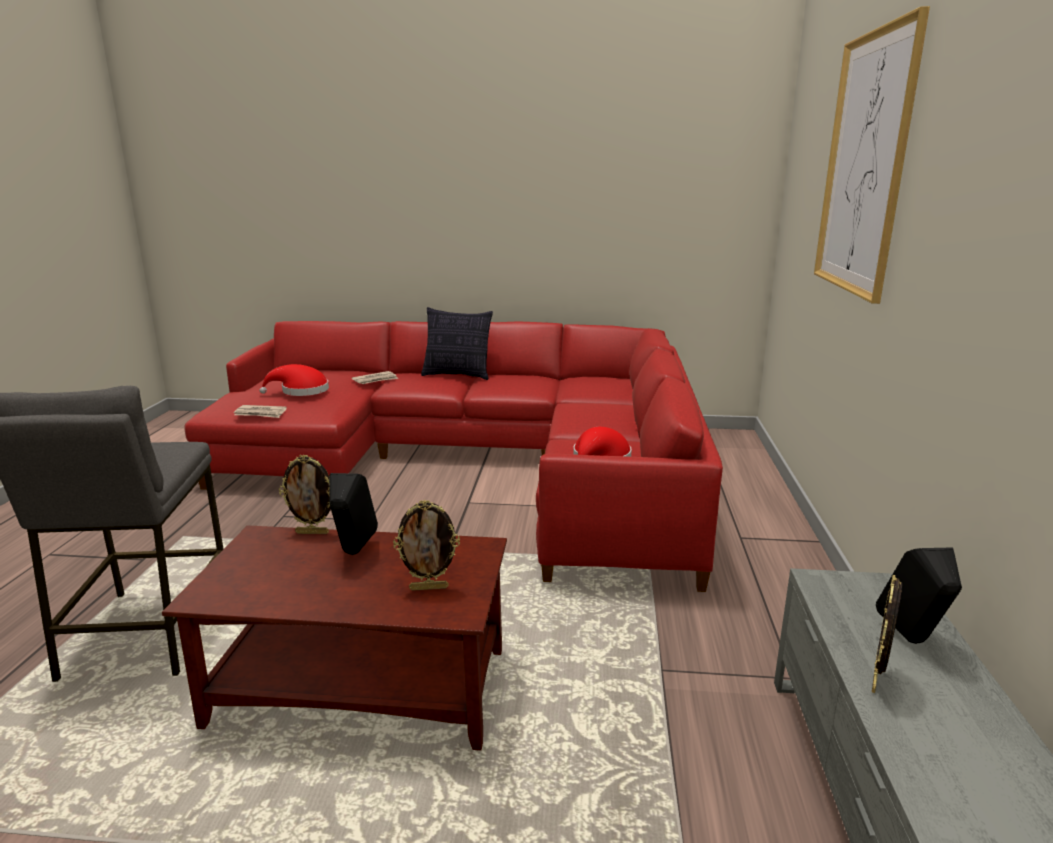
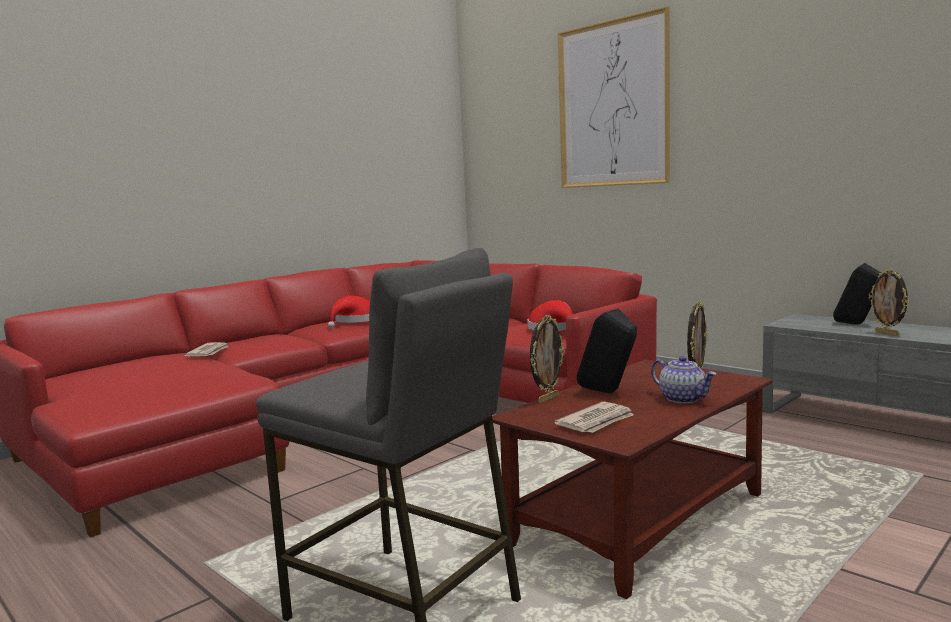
camera: 50 degrees left, 10 degrees down
newspaper [234,405,287,418] -> newspaper moved to [554,402,634,433]
red hat [259,364,329,396] -> red hat moved to [328,296,370,328]
pillow [421,307,493,380] -> none
none -> teapot [651,356,716,404]

